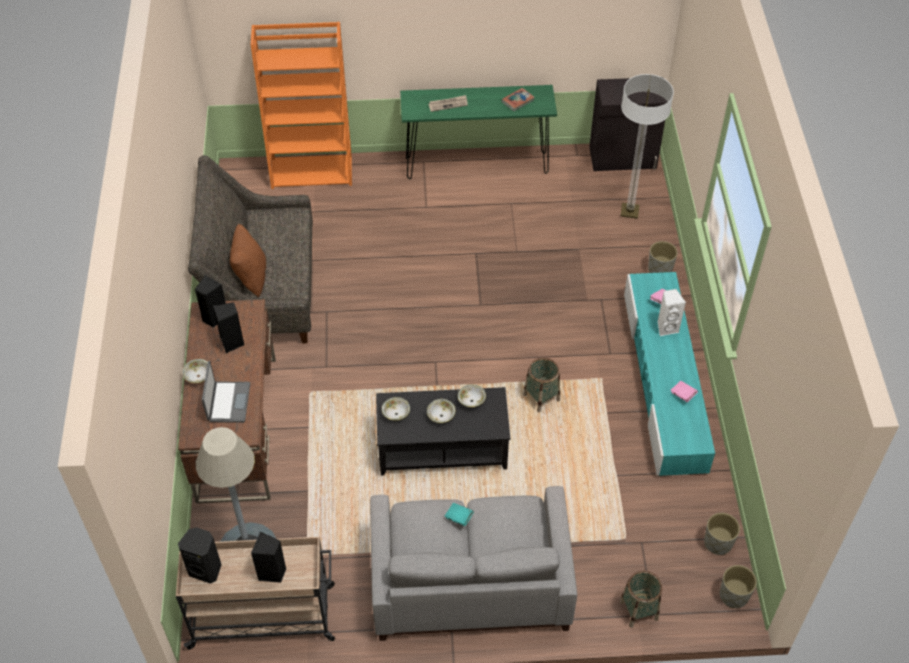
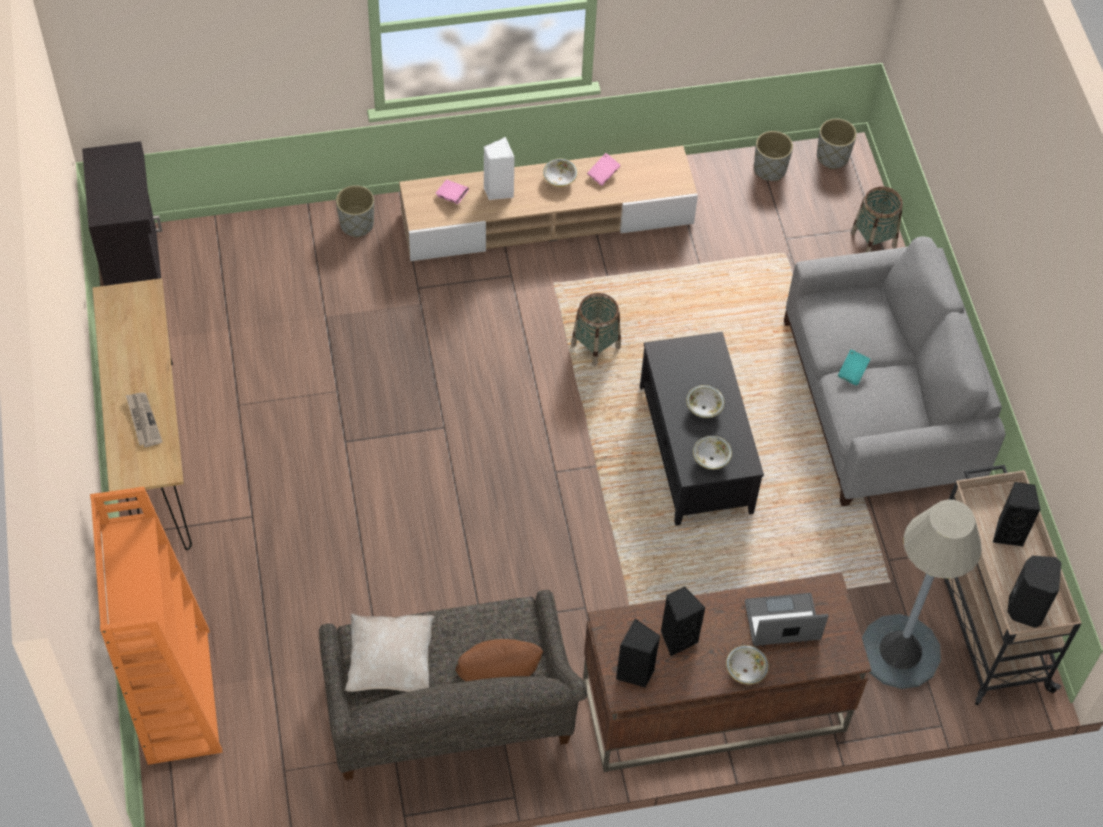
camera: 100 degrees left, 5 degrees up
green console table [400,85,557,179] -> brown console table [93,278,192,550]
bowl [458,384,486,407] -> bowl moved to [543,158,578,187]
book [501,88,535,112] -> none
floor lamp [620,74,674,219] -> none
turquoise tv stand [624,272,715,476] -> beige tv stand [399,146,698,261]
none -> beige pillow [345,614,435,692]

